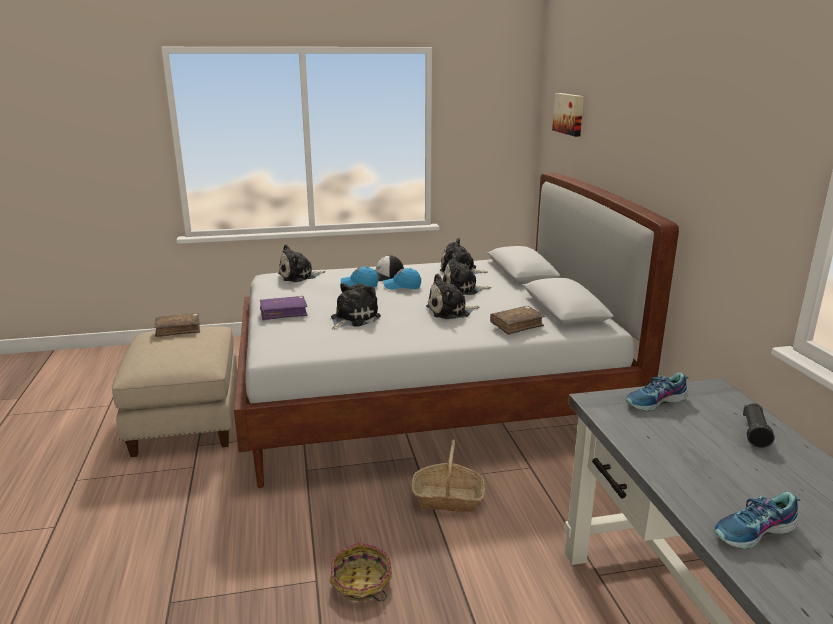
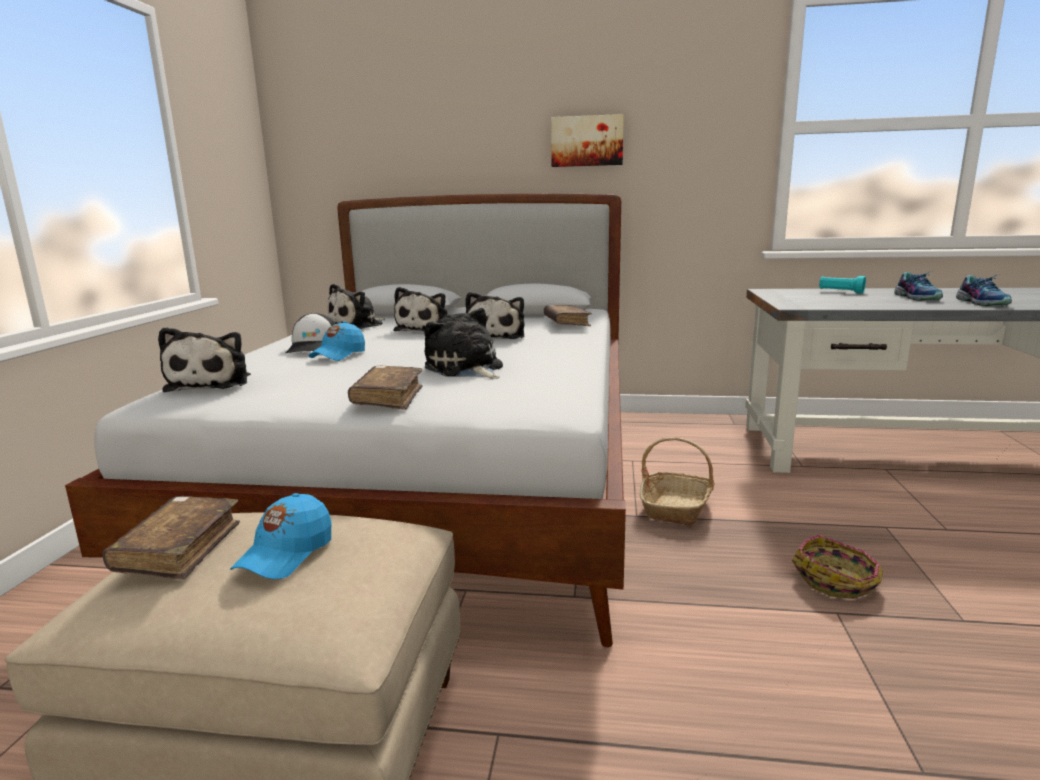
camera: 70 degrees left, 5 degrees down
purple book [260,296,308,320] -> brown book [348,366,423,410]
blue cap [383,268,421,290] -> blue cap moved to [230,493,332,579]
picture [552,93,584,137] -> picture moved to [551,114,624,167]
shoe [626,372,689,411] -> shoe moved to [894,271,943,301]
black flashlight [743,403,775,448] -> turquoise flashlight [819,276,866,294]

